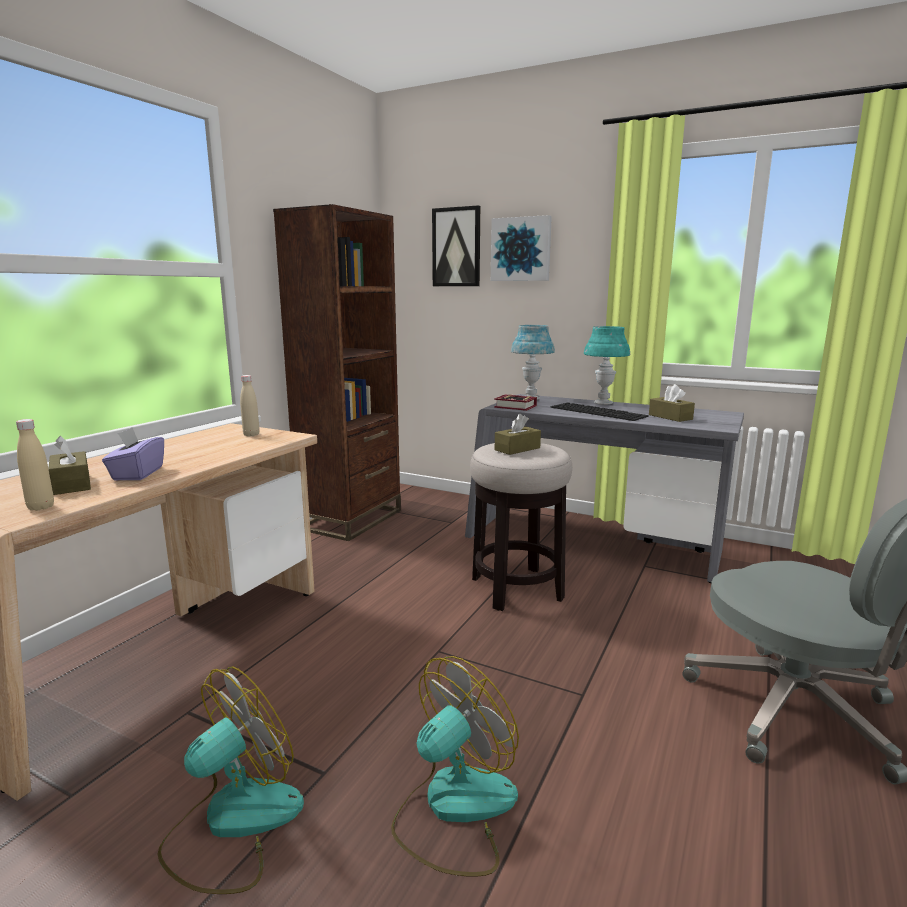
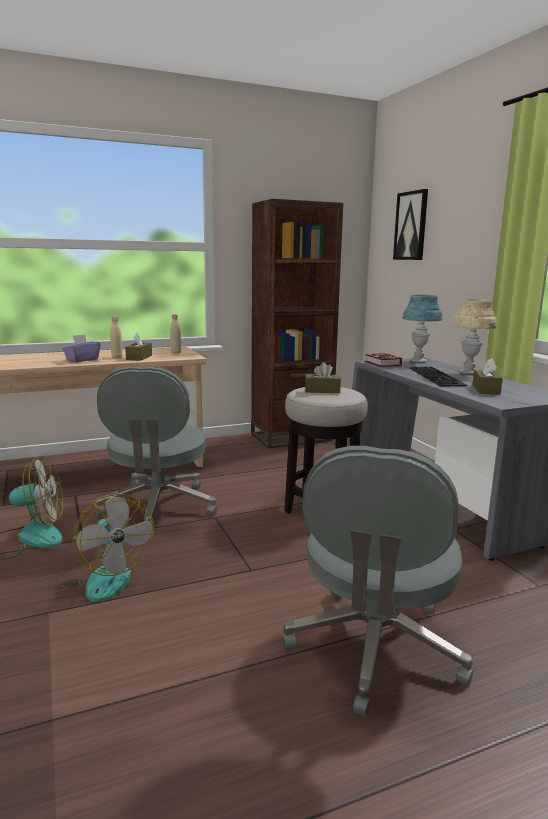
camera: 40 degrees right, 0 degrees up
beige bottle [16,419,54,511] -> beige bottle moved to [110,317,123,358]
brown tissue box [48,436,91,495] -> brown tissue box moved to [125,332,152,361]
fan [391,656,519,877] -> fan turned 60 degrees clockwise [54,494,154,602]
picture [491,215,552,281] -> none
turquoise table lamp [584,326,630,405] -> beige table lamp [451,299,497,374]
none -> grey office chair [96,367,217,522]

